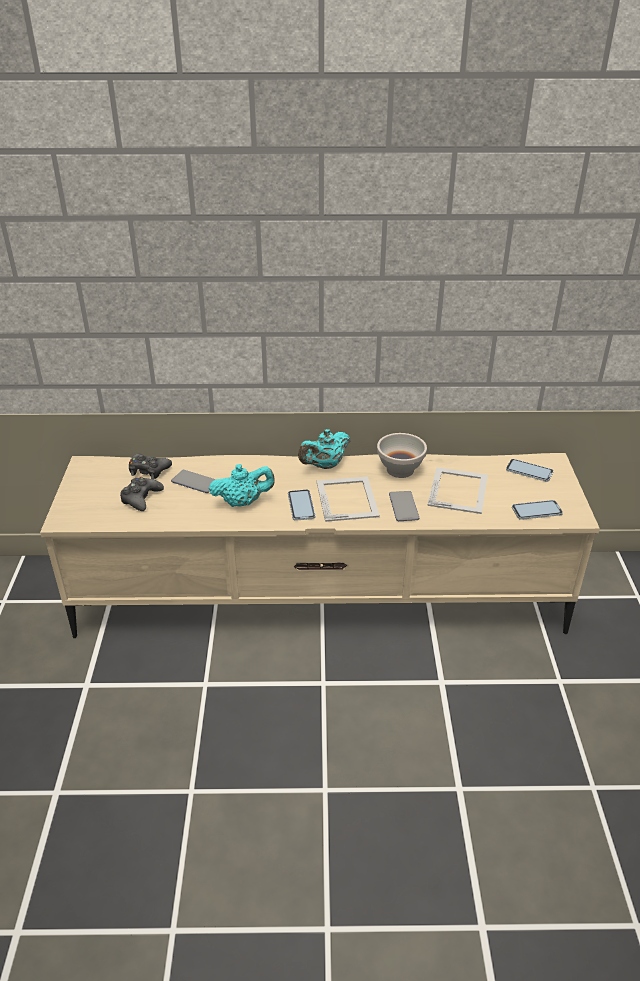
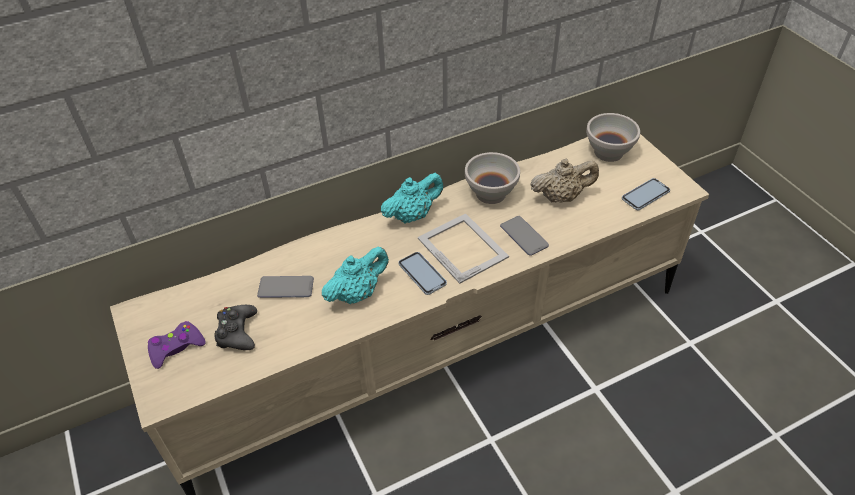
camera: 25 degrees left, 10 degrees up
black game controller [129,454,172,480] -> none
turquoise teapot [298,429,350,469] -> turquoise teapot turned 150 degrees counterclockwise [381,173,444,223]
picture frame [427,467,488,514] -> beige teapot [530,159,599,203]
phone [506,459,553,482] -> white bowl [586,113,640,162]
none -> purple game controller [148,321,206,369]

